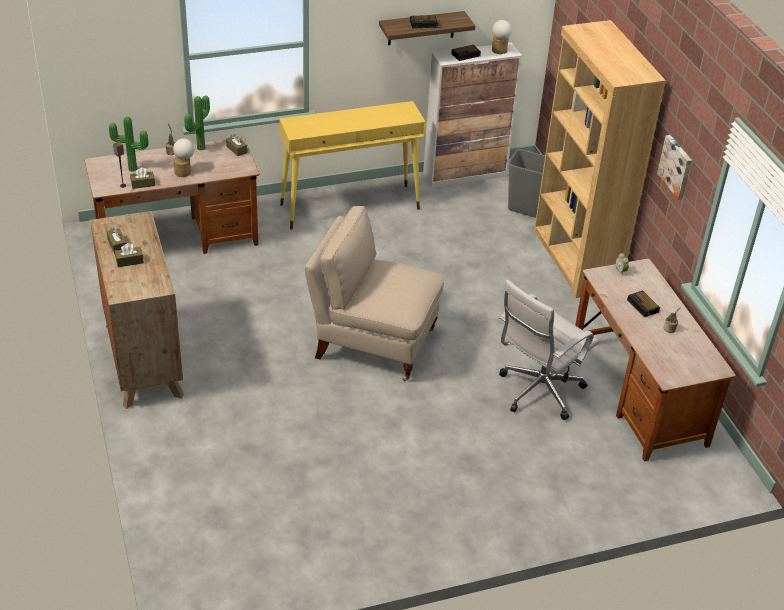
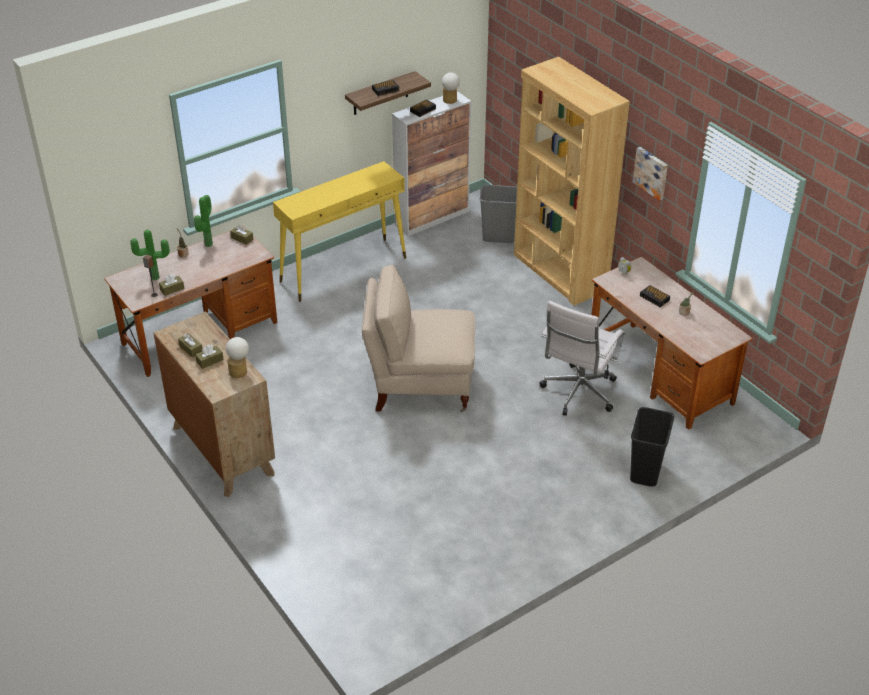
camera: 15 degrees left, 0 degrees up
table lamp [173,138,194,177] -> table lamp moved to [226,337,249,378]
none -> black trash can [630,407,674,487]

